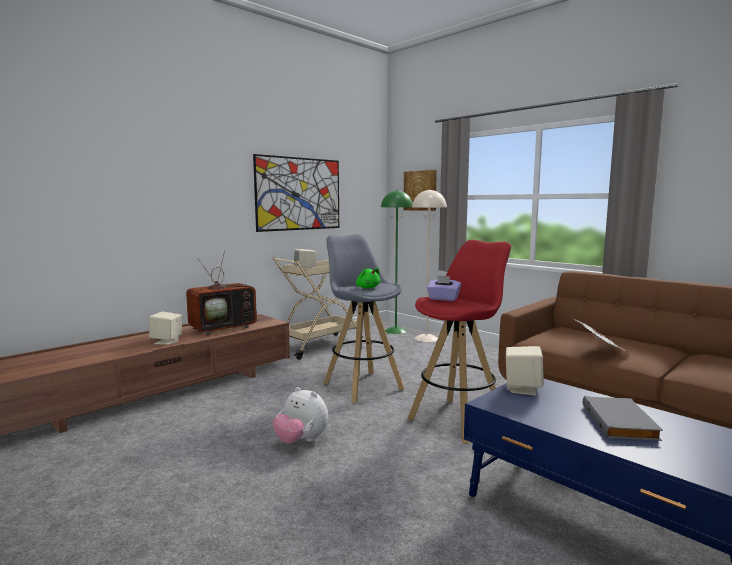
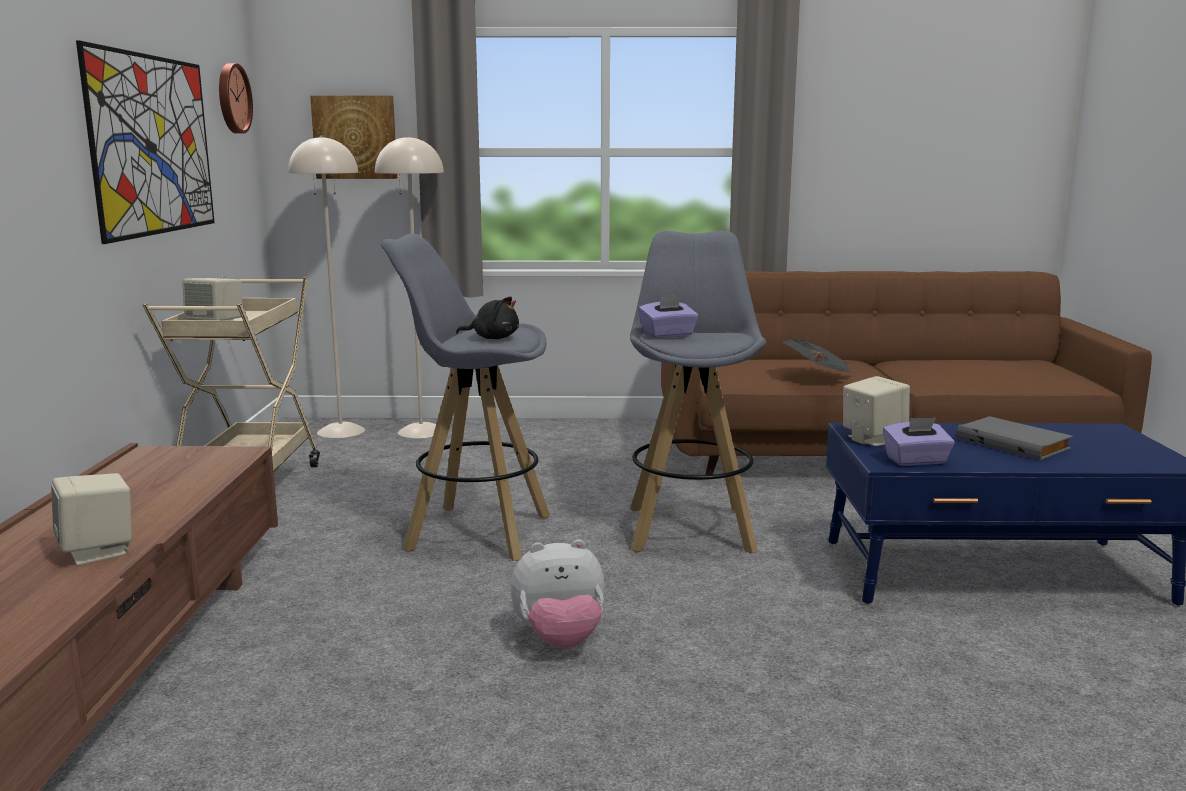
camera: 45 degrees left, 5 degrees up
television [186,250,258,334] -> none
green plush toy [356,268,380,289] -> black plush toy [456,297,519,339]
green floor lamp [381,190,413,334] -> beige floor lamp [288,135,365,438]
red stool [408,240,511,444] -> grey stool [630,231,766,554]
none -> wall clock [219,63,253,134]
none -> purple tissue box [883,417,955,466]

